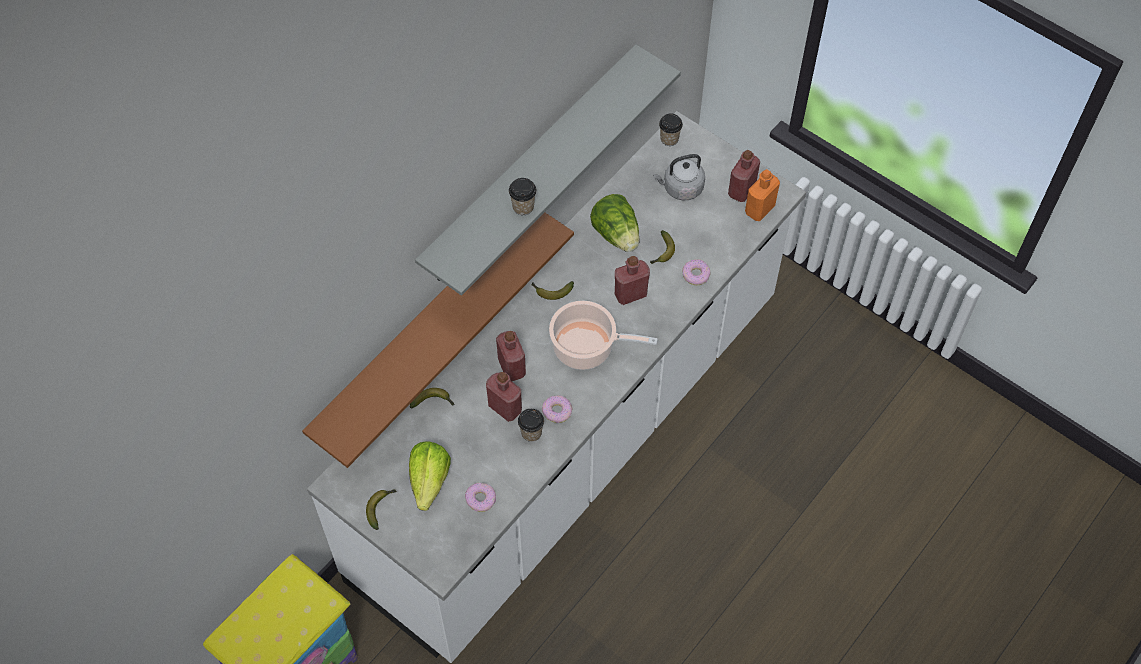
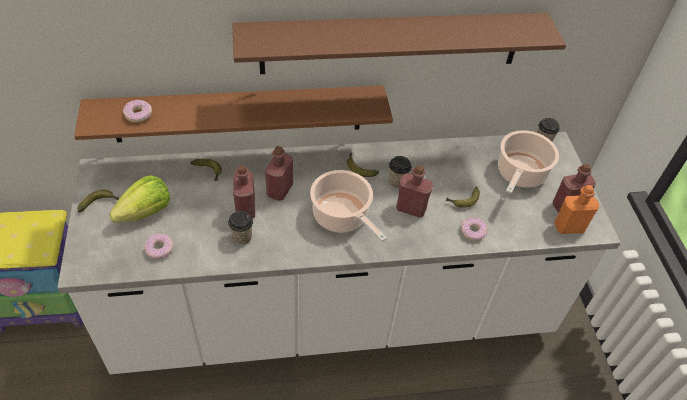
camera: 40 degrees right, 10 degrees down
grey shelf [415,44,681,296] -> brown shelf [232,12,566,74]
cup [509,178,536,215] -> cup moved to [389,156,412,188]
donut [542,396,572,423] -> donut moved to [123,100,152,123]
lettuce [590,194,640,252] -> none
grey kettle [653,154,705,200] -> cooking pot [498,130,559,194]

